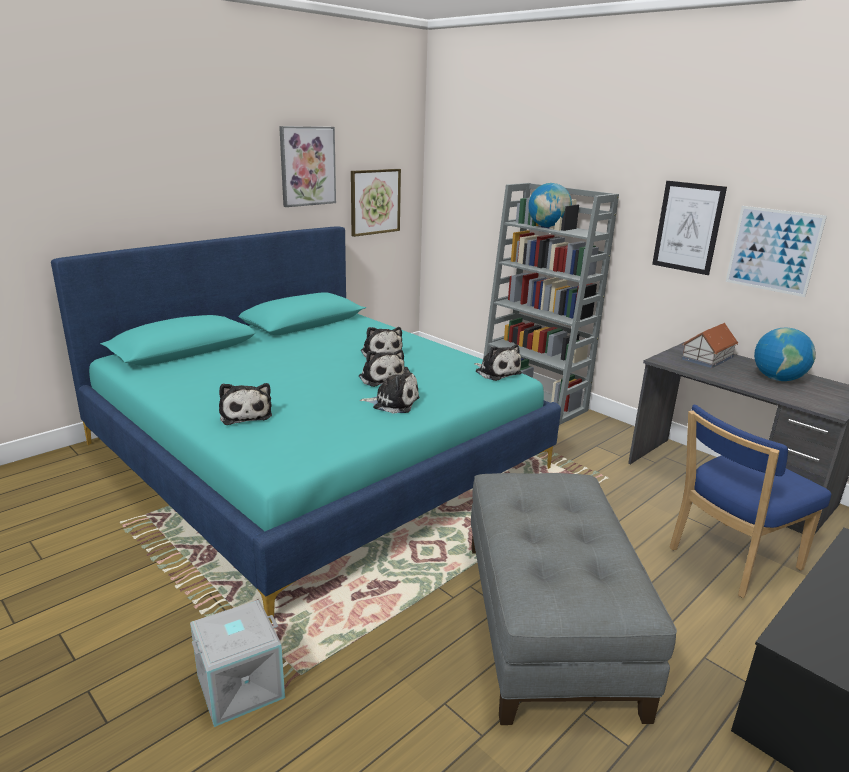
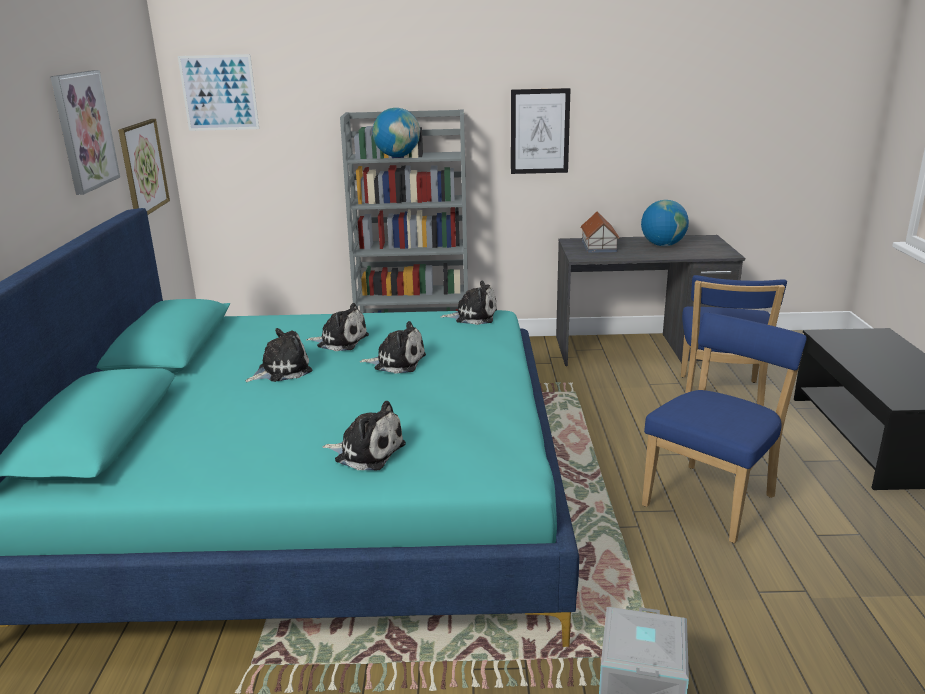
camera: 45 degrees left, 0 degrees up
plush toy [360,367,420,413] -> plush toy moved to [245,328,312,382]
grey ottoman [471,473,677,725] -> blue chair [642,312,807,543]
picture [726,206,827,297] -> picture moved to [178,54,259,131]

